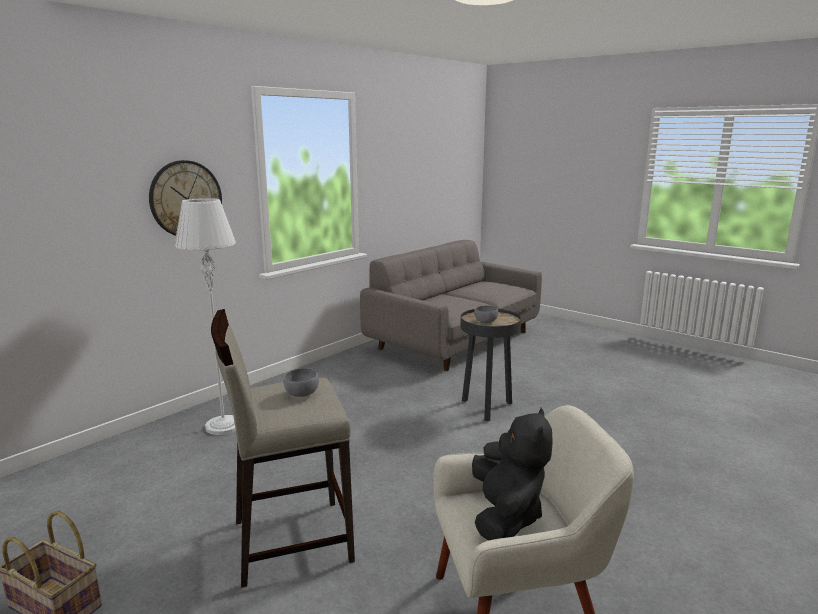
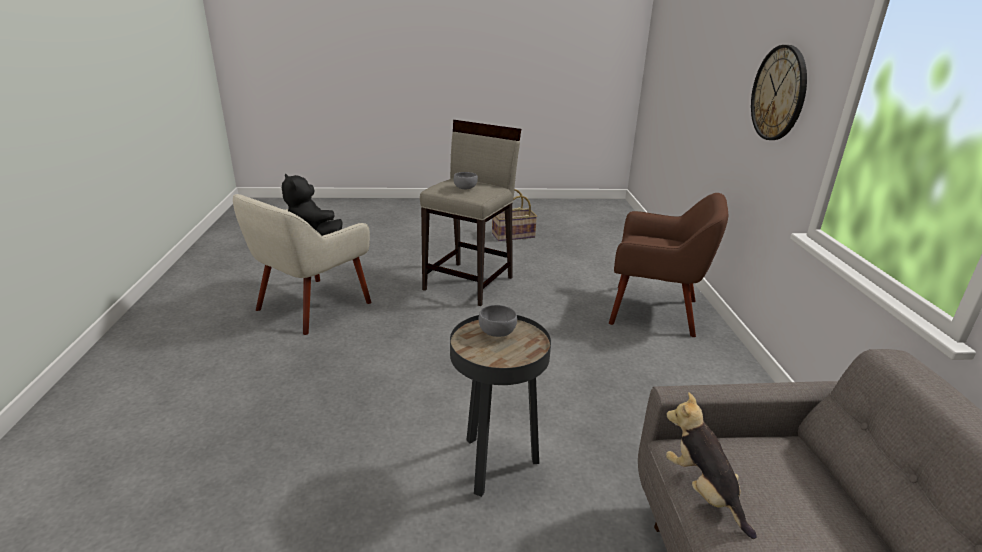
camera: 135 degrees right, 10 degrees up
grey floor lamp [174,198,236,435] -> brown armchair [609,193,728,337]
none -> plush toy [666,392,757,539]

